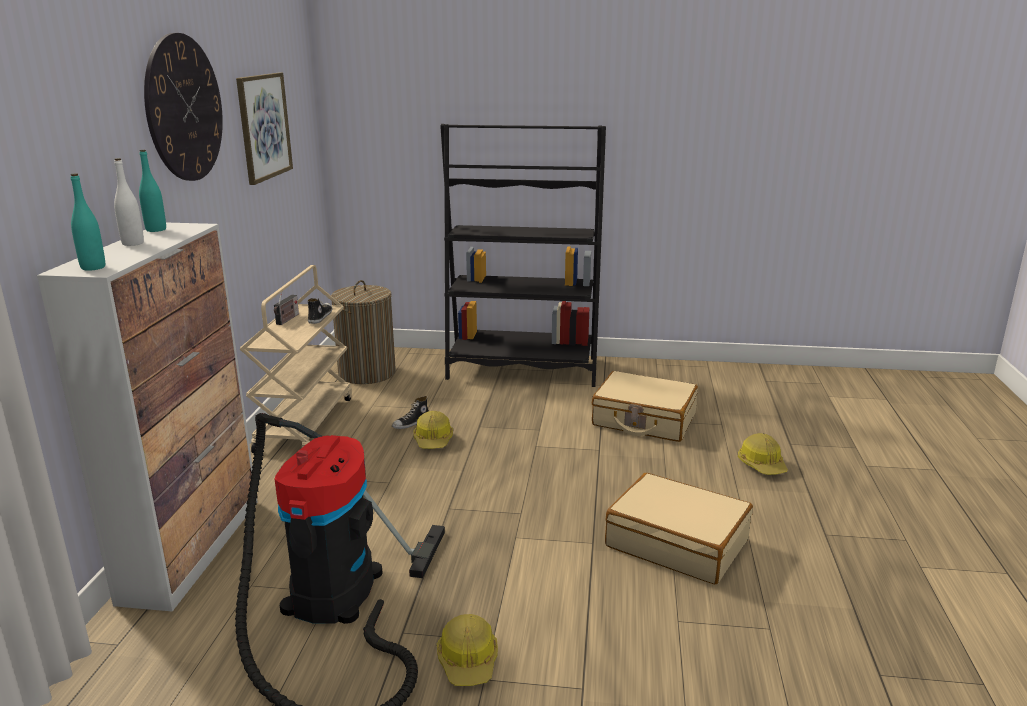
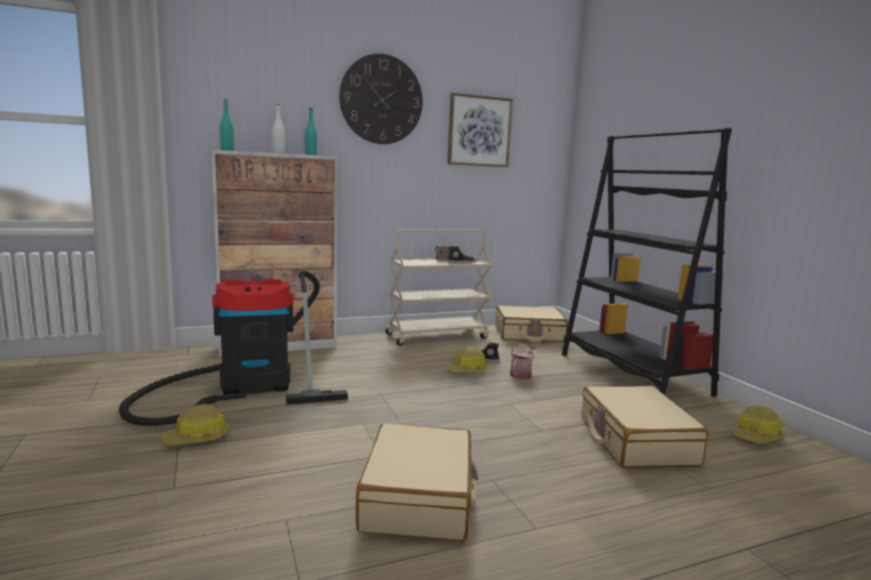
camera: 60 degrees right, 10 degrees down
laundry basket [331,280,396,384] -> beige suitcase [495,305,568,342]
hard hat [738,433,788,475] -> hard hat moved to [733,405,784,444]
none -> watering can [510,344,537,379]

